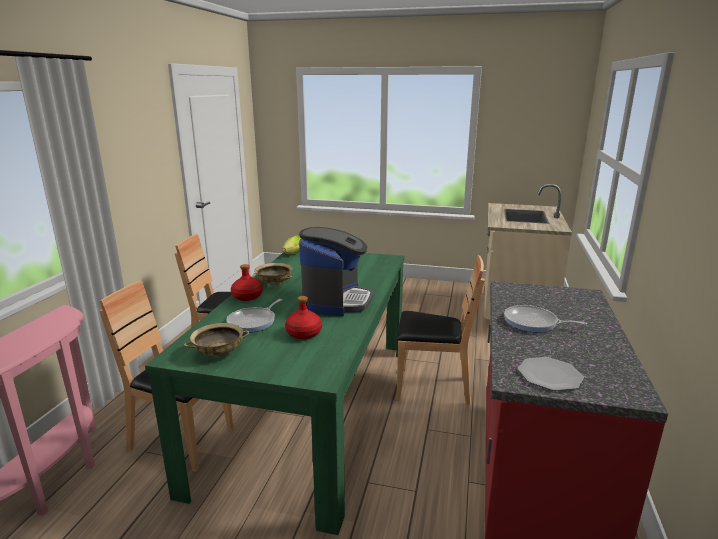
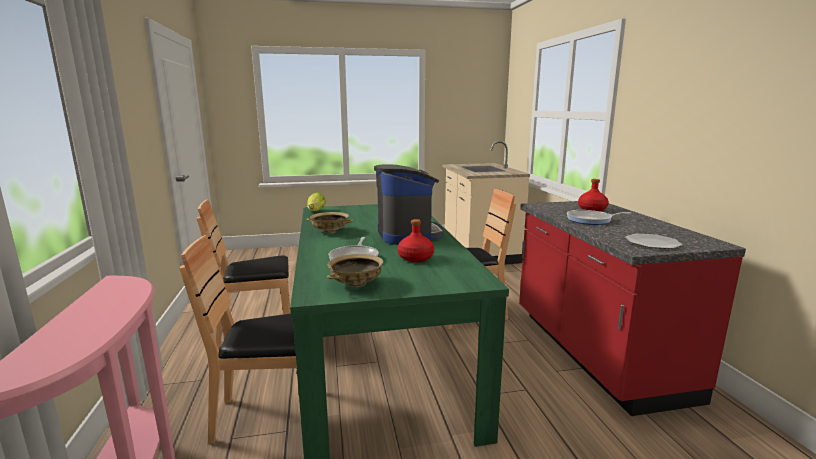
camera: 25 degrees left, 5 degrees down
red bottle [231,264,263,301] -> red bottle moved to [578,179,609,211]

